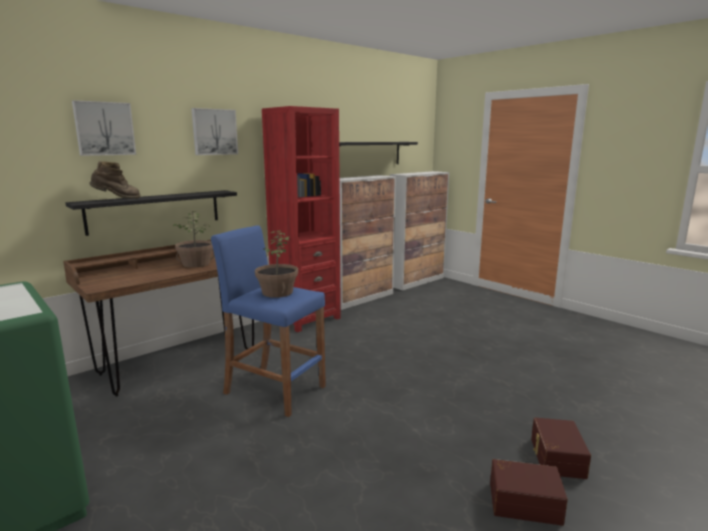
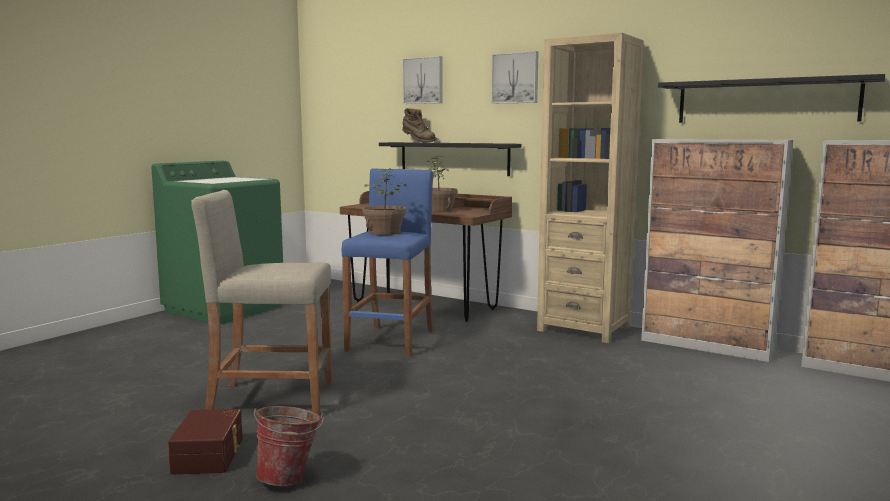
camera: 75 degrees right, 5 degrees down
red bookcase [262,106,341,332] -> beige bookcase [537,32,644,343]
brown storage box [531,418,591,479] -> bucket [254,406,324,486]
none -> beige stool [191,190,332,414]

